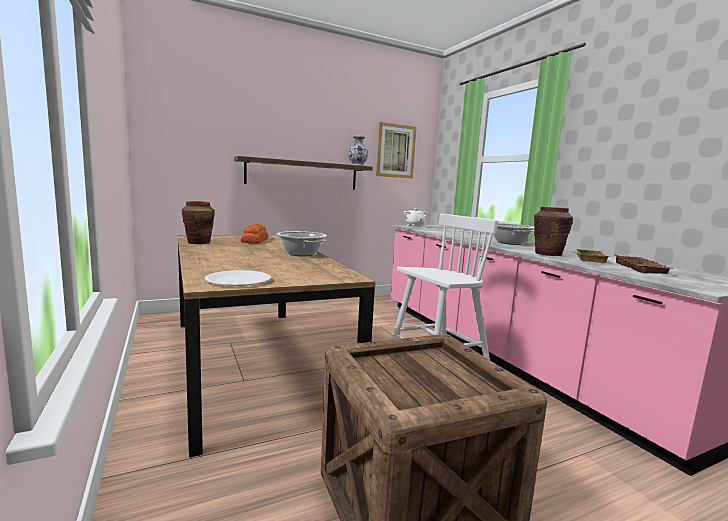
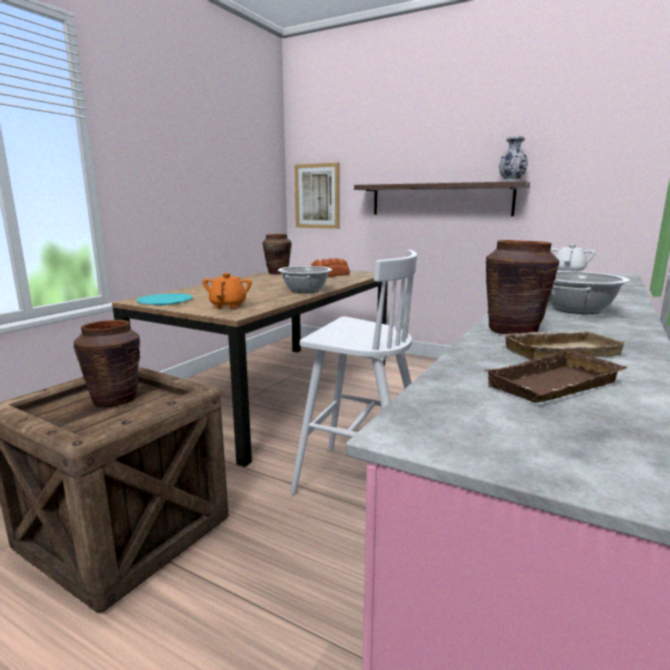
camera: 55 degrees right, 5 degrees up
white plate [205,270,271,286] -> turquoise plate [136,293,193,305]
picture [376,122,417,178] -> picture moved to [294,163,340,229]
none -> brown vase [73,320,140,407]
none -> orange teapot [202,273,252,309]

